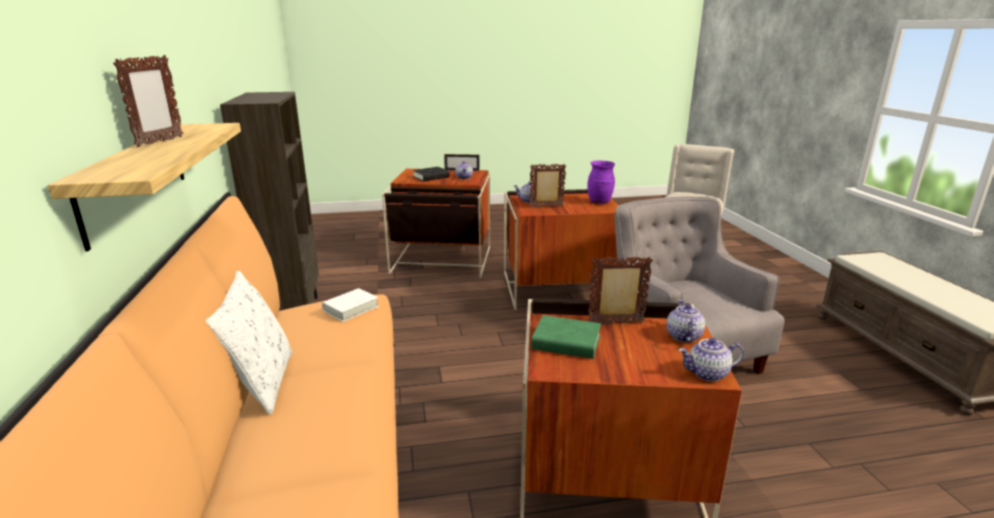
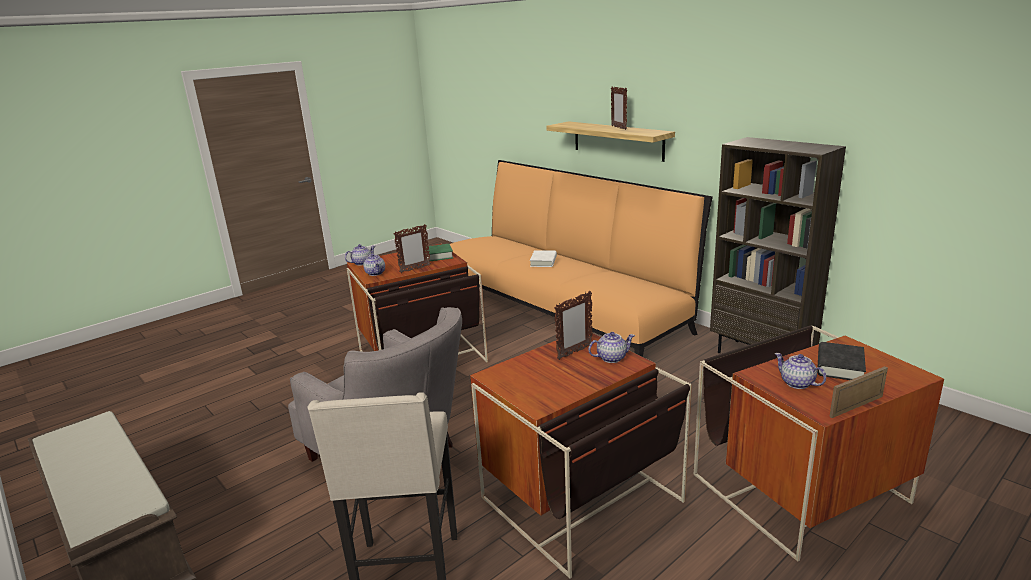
camera: 150 degrees right, 0 degrees up
white pillow [206,270,292,415] -> none
white book [322,288,379,322] -> white book moved to [530,250,557,267]
purple vase [587,160,615,204] -> none

